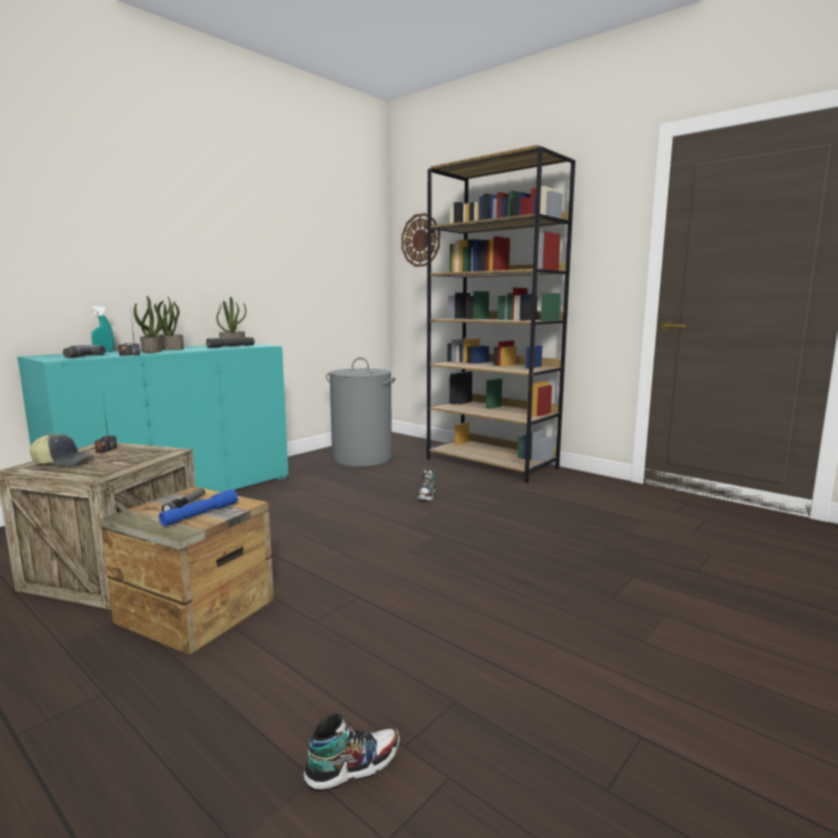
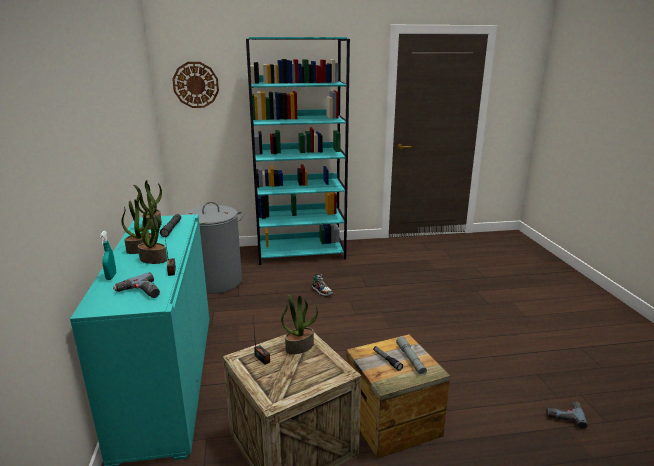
camera: 50 degrees left, 10 degrees up
cap [30,434,94,467] -> none
blue flashlight [159,489,238,526] -> grey flashlight [396,336,427,375]
shoe [303,713,400,792] -> power drill [546,402,588,429]
brown bookcase [427,145,576,483] -> turquoise bookcase [246,37,350,265]
none -> potted plant [281,295,318,354]

